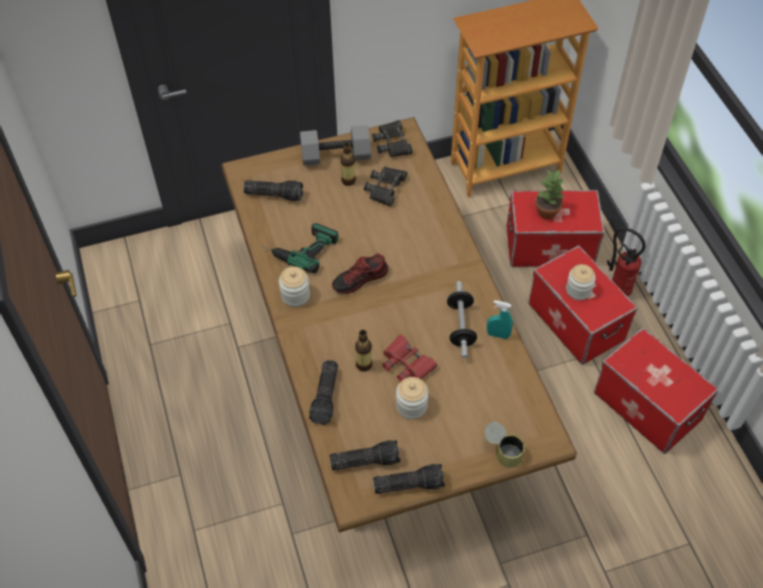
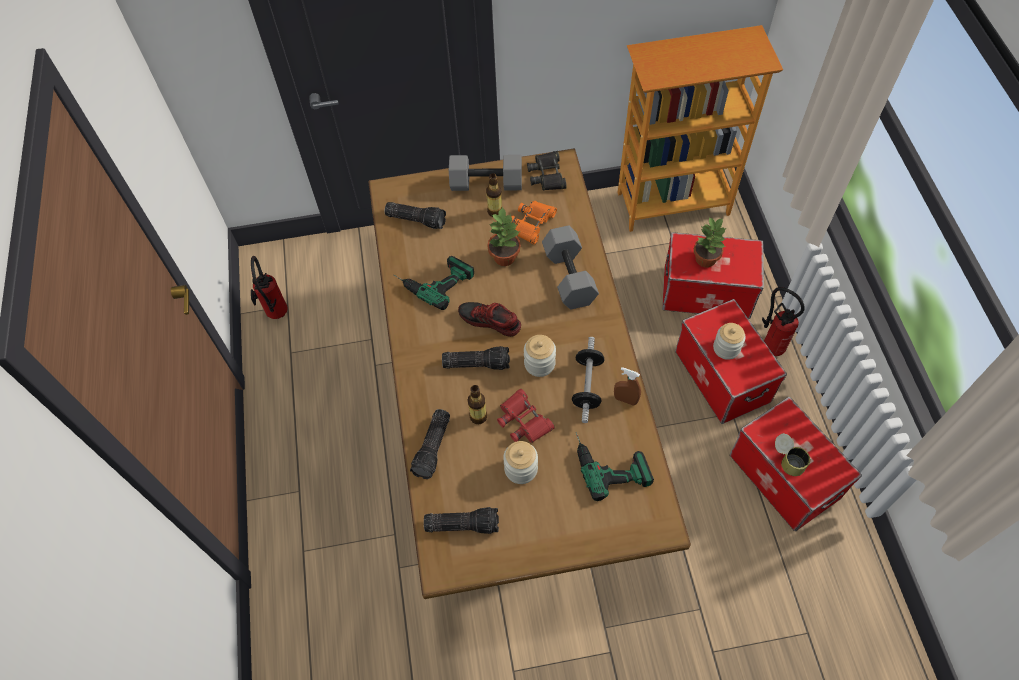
camera: 10 degrees right, 5 degrees up
jar [279,266,310,307] -> jar moved to [524,335,556,377]
shoe [332,253,388,294] -> shoe turned 45 degrees clockwise [458,302,521,337]
black binoculars [364,167,407,206] -> orange binoculars [511,201,557,245]
flashlight [373,464,445,494] -> flashlight moved to [442,346,510,370]
can [485,421,525,468] -> can moved to [775,433,810,476]
turquoise spray bottle [487,300,513,339] -> brown spray bottle [614,367,641,405]
none -> fire extinguisher [251,256,288,319]
none -> potted plant [487,206,521,266]
none -> grey dumbbell [542,225,599,309]
none -> power drill [576,432,654,501]

